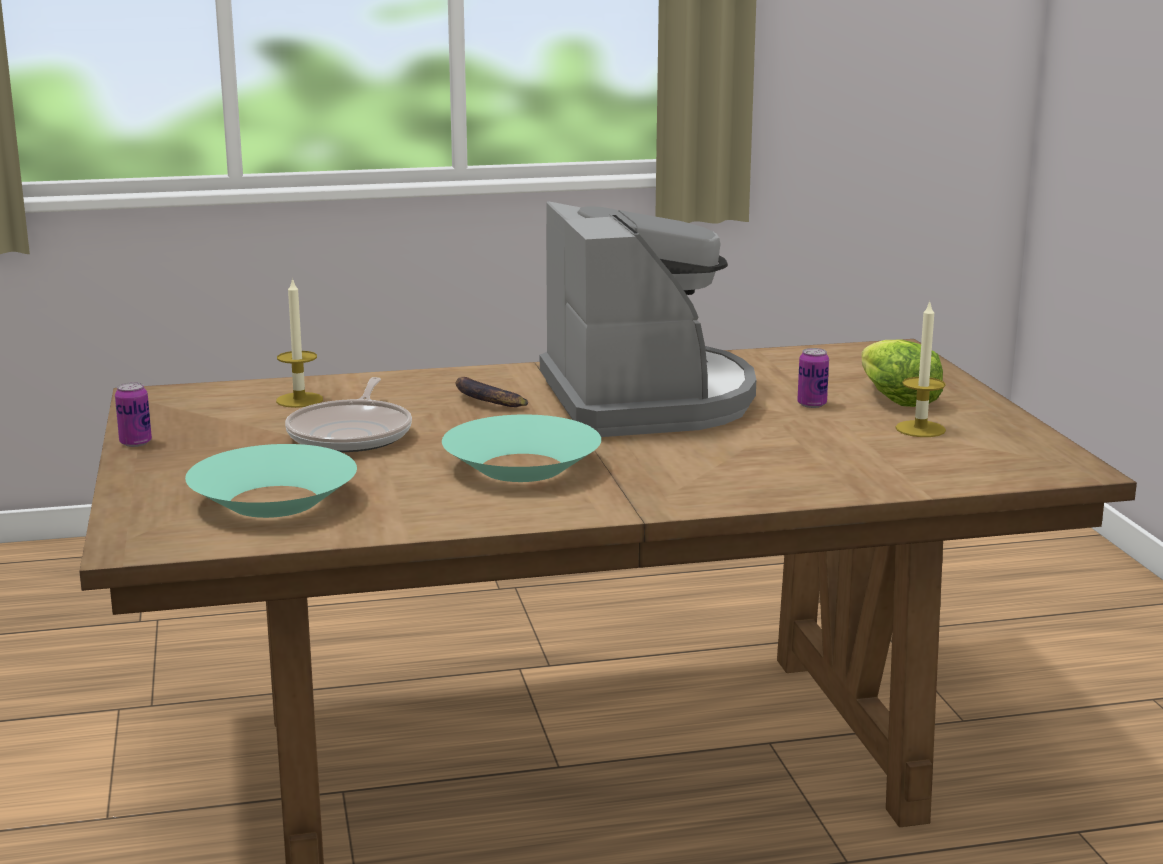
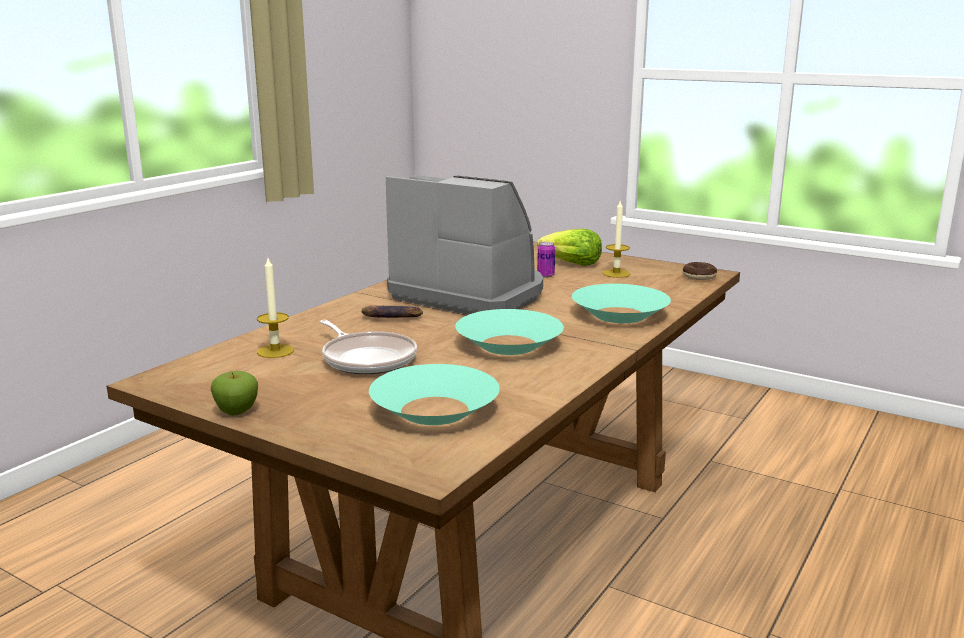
camera: 45 degrees left, 0 degrees up
can [115,382,152,447] -> apple [211,371,258,415]
none -> turquoise bowl [572,284,671,323]
none -> donut [682,262,717,280]

